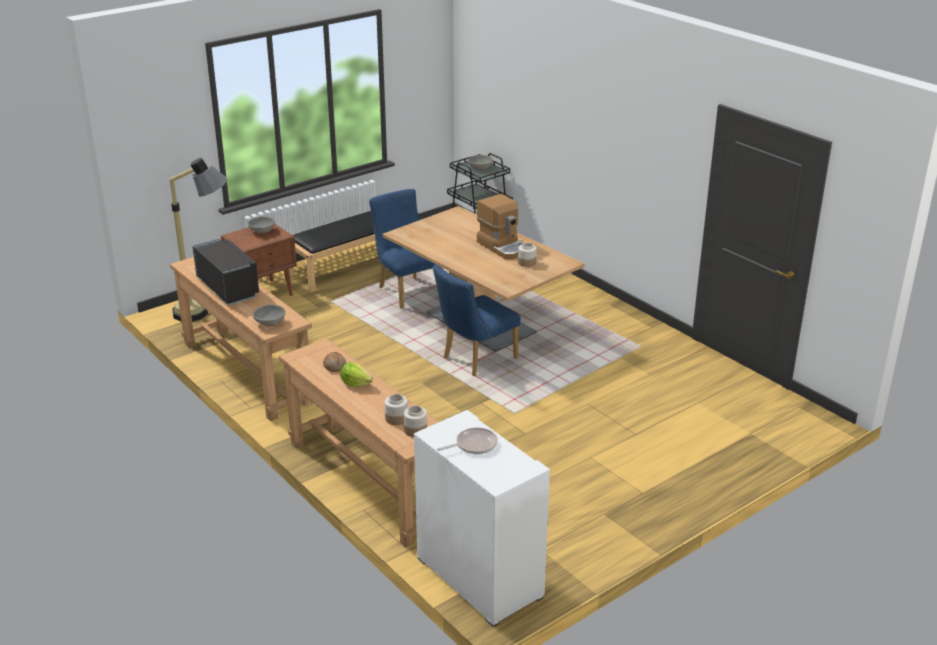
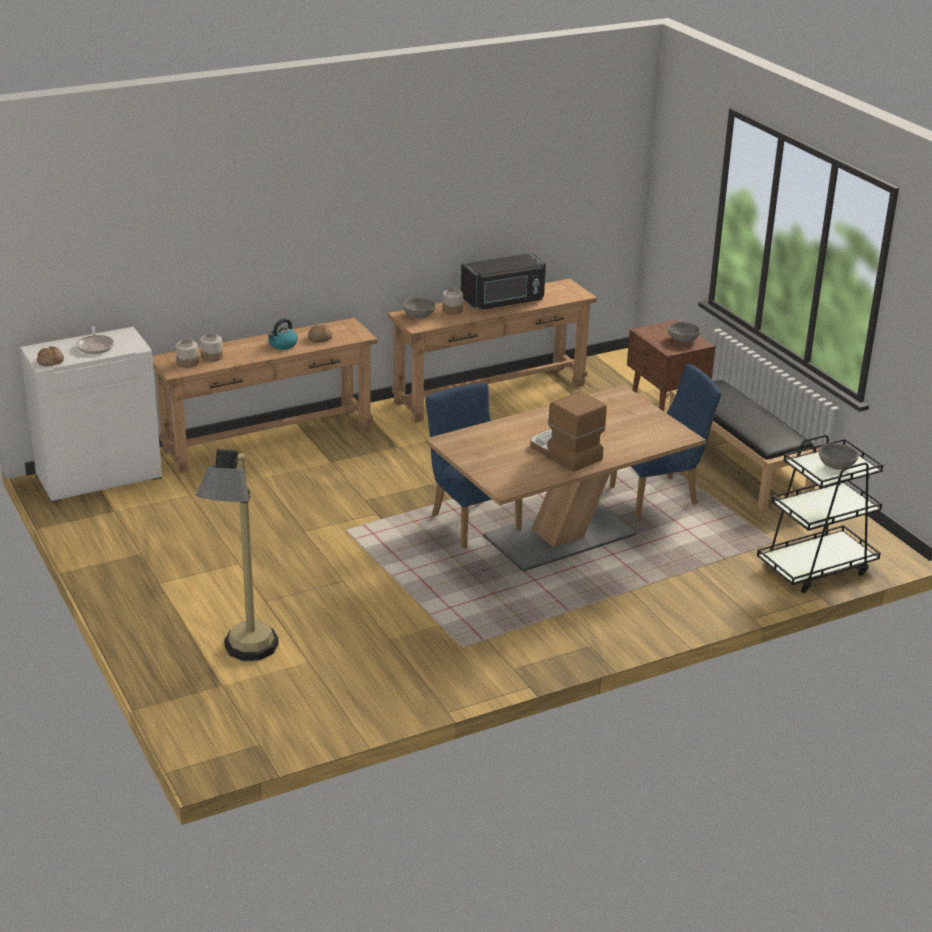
camera: 100 degrees right, 0 degrees up
floor lamp [170,158,228,322] -> floor lamp moved to [196,449,279,661]
lettuce [340,362,373,387] -> kettle [268,318,298,350]
coffee machine [477,194,523,259] -> coffee machine turned 75 degrees clockwise [530,391,607,472]
jar [518,243,537,267] -> jar moved to [442,288,463,315]
none -> bread [37,346,64,366]

